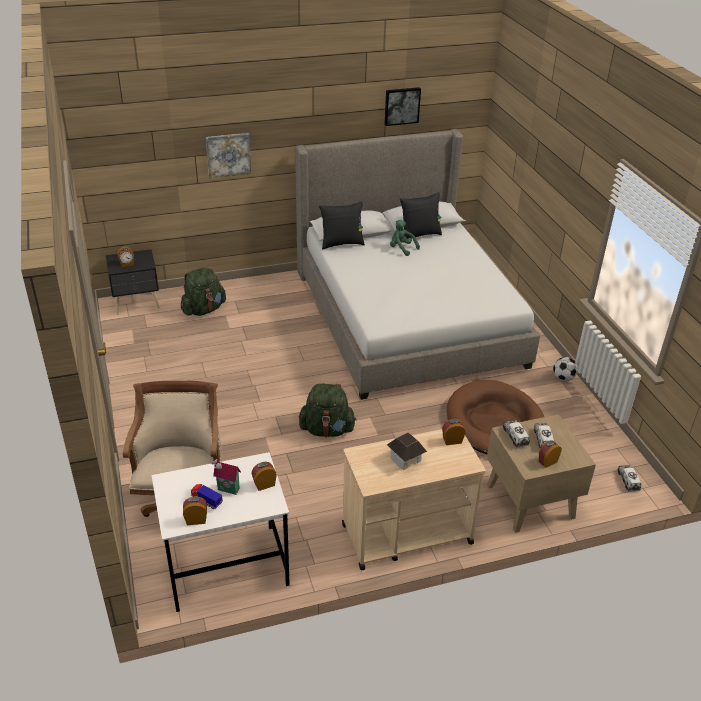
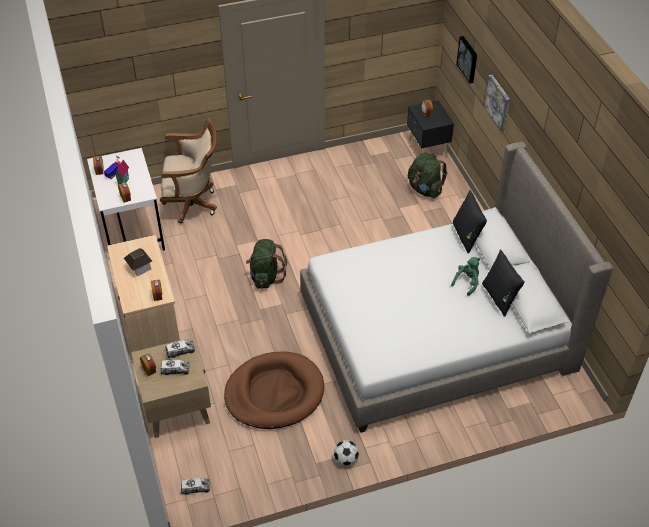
camera: 90 degrees right, 10 degrees up
picture [385,87,421,126] -> picture moved to [456,36,477,83]

